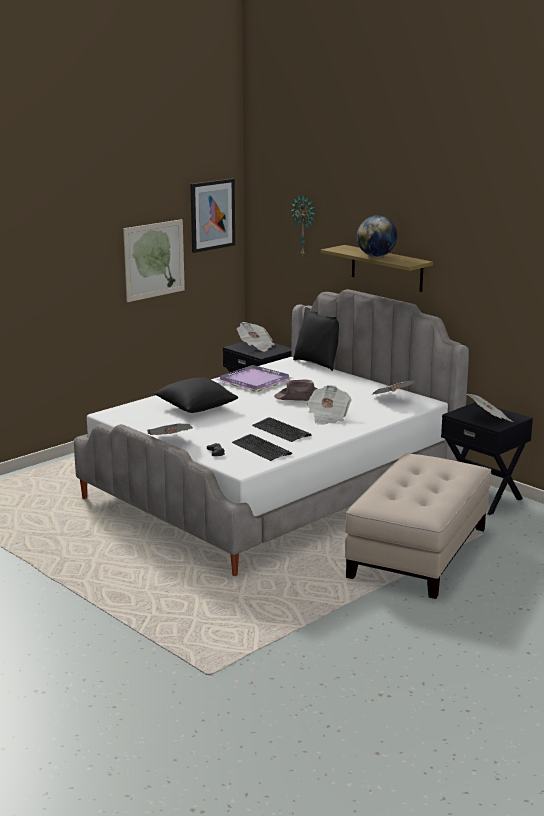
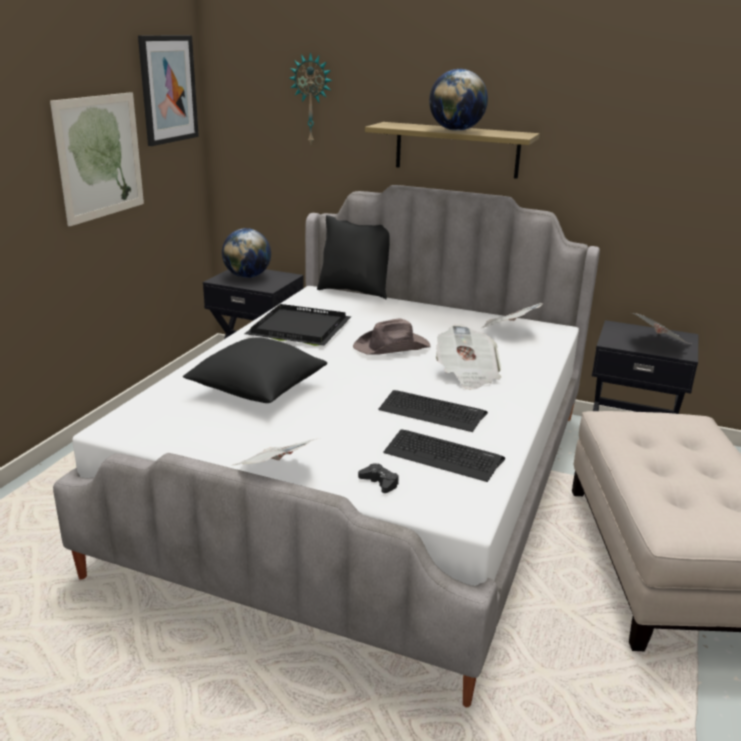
camera: 25 degrees left, 5 degrees up
purple tray [216,365,292,392] -> black tray [245,304,351,346]
newspaper [237,322,274,352] -> globe [222,228,271,278]

